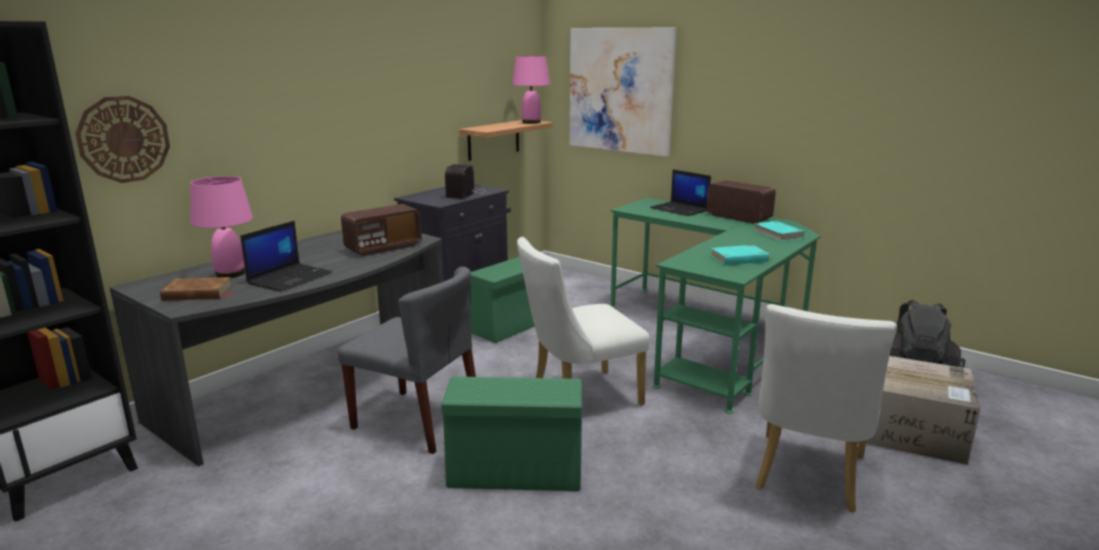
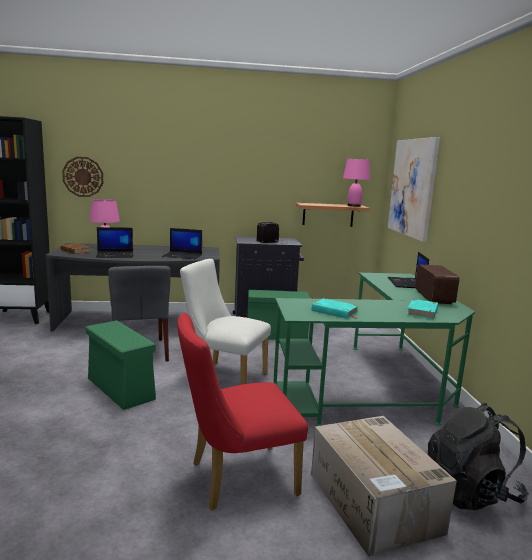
camera: 45 degrees right, 5 degrees down
radio [341,204,422,256] -> laptop [162,228,202,259]
white chair [755,304,897,512] -> red chair [178,313,308,511]

